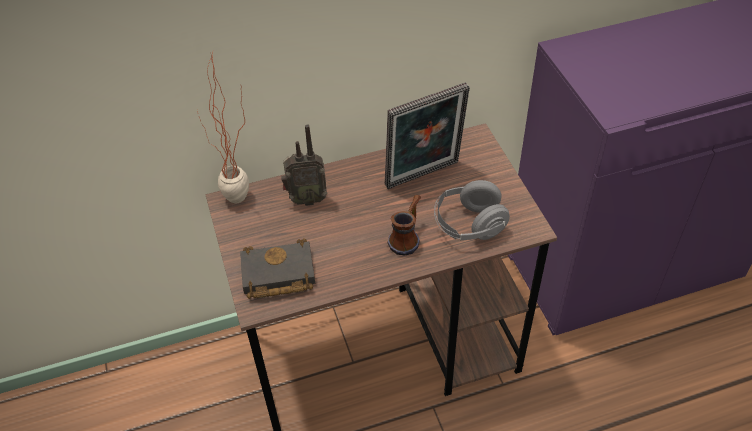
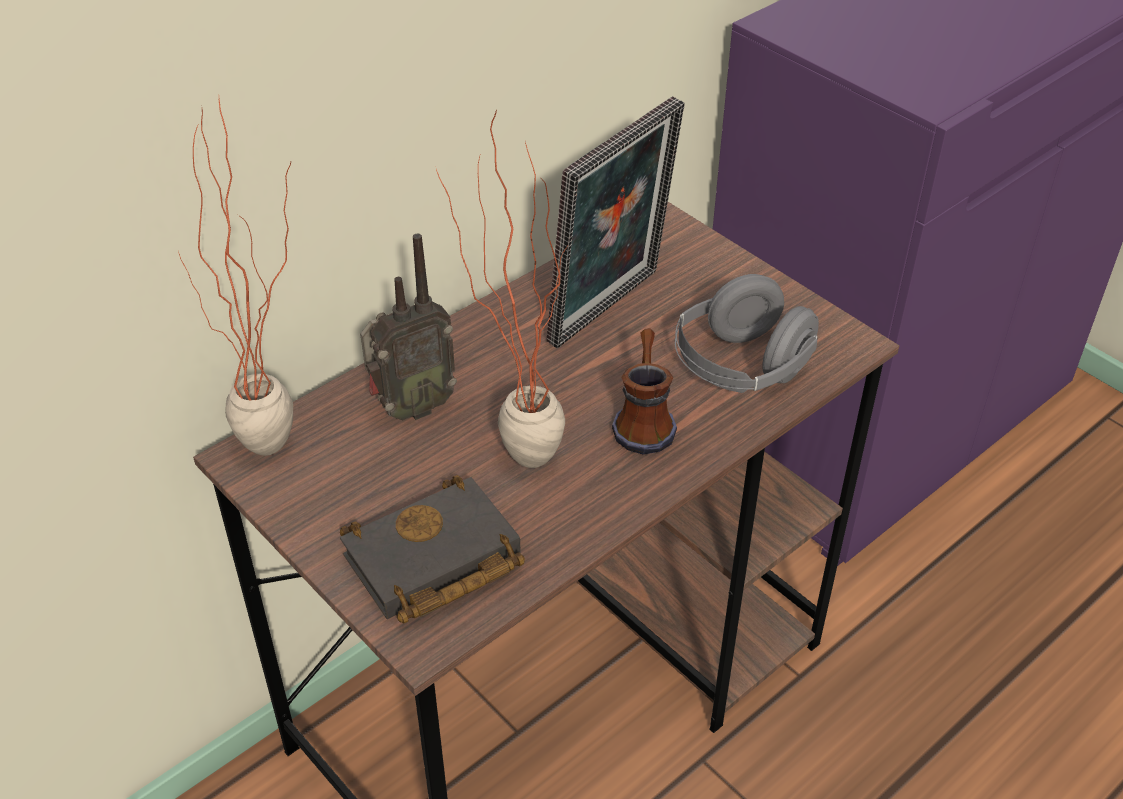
camera: 25 degrees left, 5 degrees down
none -> potted plant [435,109,569,468]

